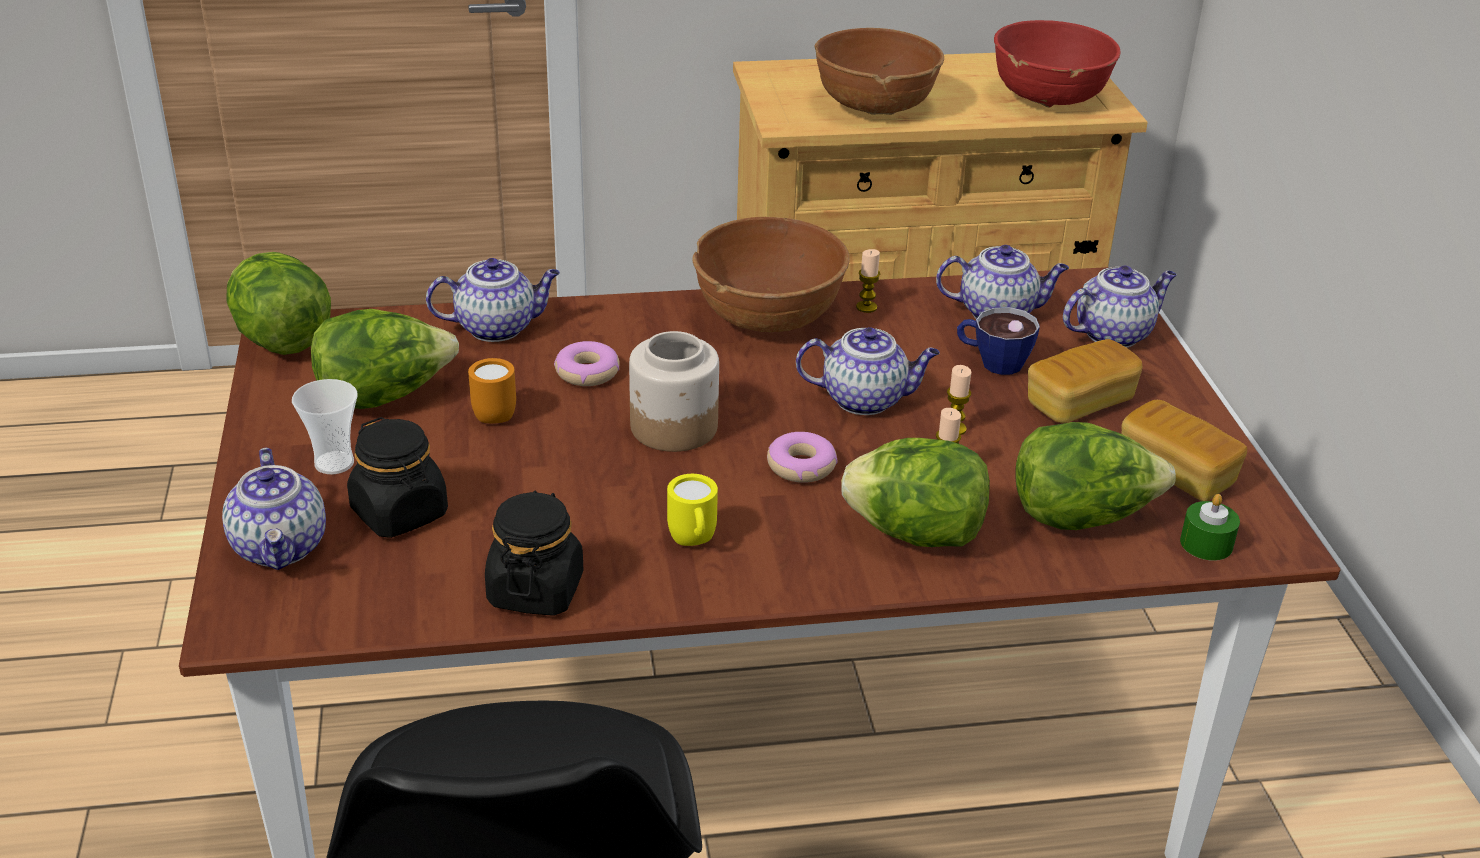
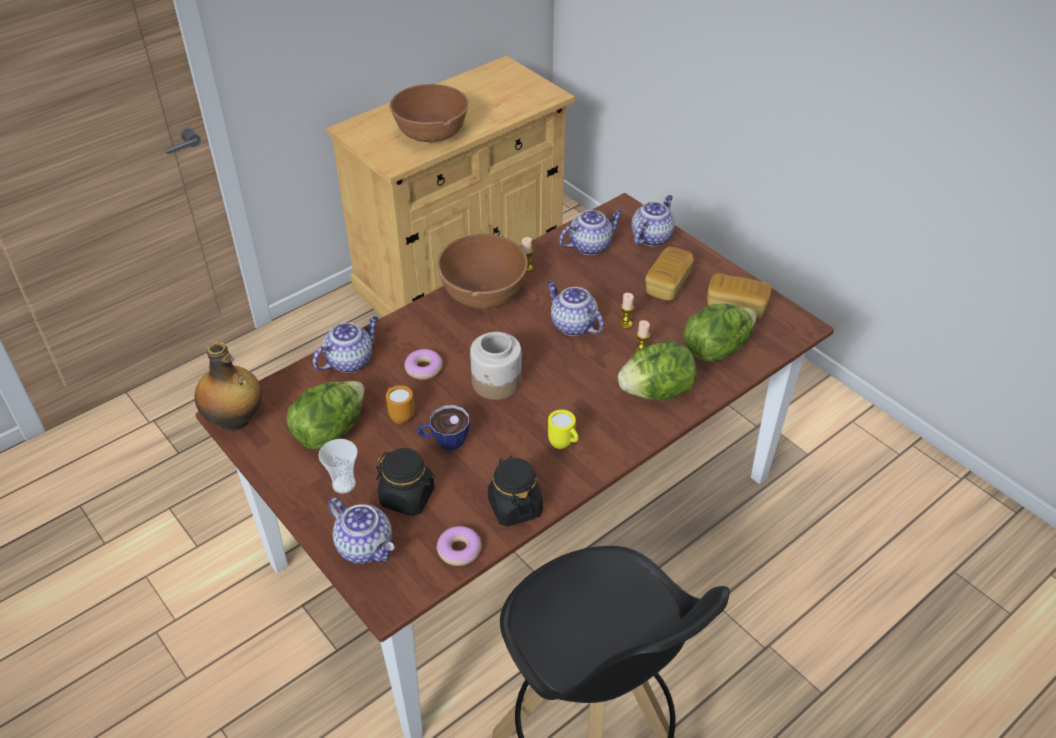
camera: 30 degrees left, 10 degrees up
lettuce [226,252,331,355] -> bottle [195,341,262,431]
donut [767,432,838,483] -> donut moved to [436,526,481,566]
teapot [796,327,940,415] -> teapot turned 105 degrees counterclockwise [547,281,604,336]
cup [957,307,1040,375] -> cup moved to [417,405,469,450]
red bowl [994,20,1121,108] -> none
green candle [1180,494,1240,561] -> none

